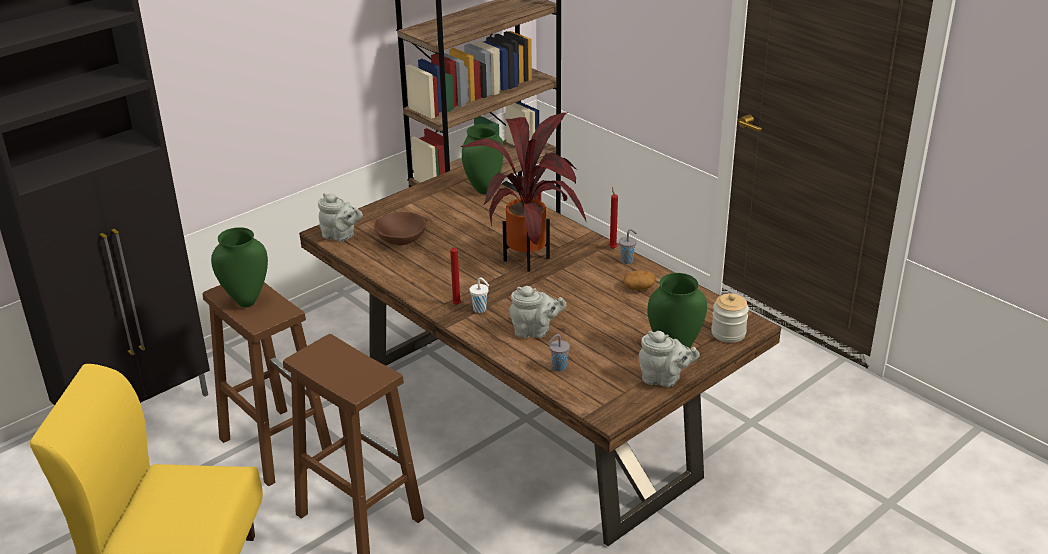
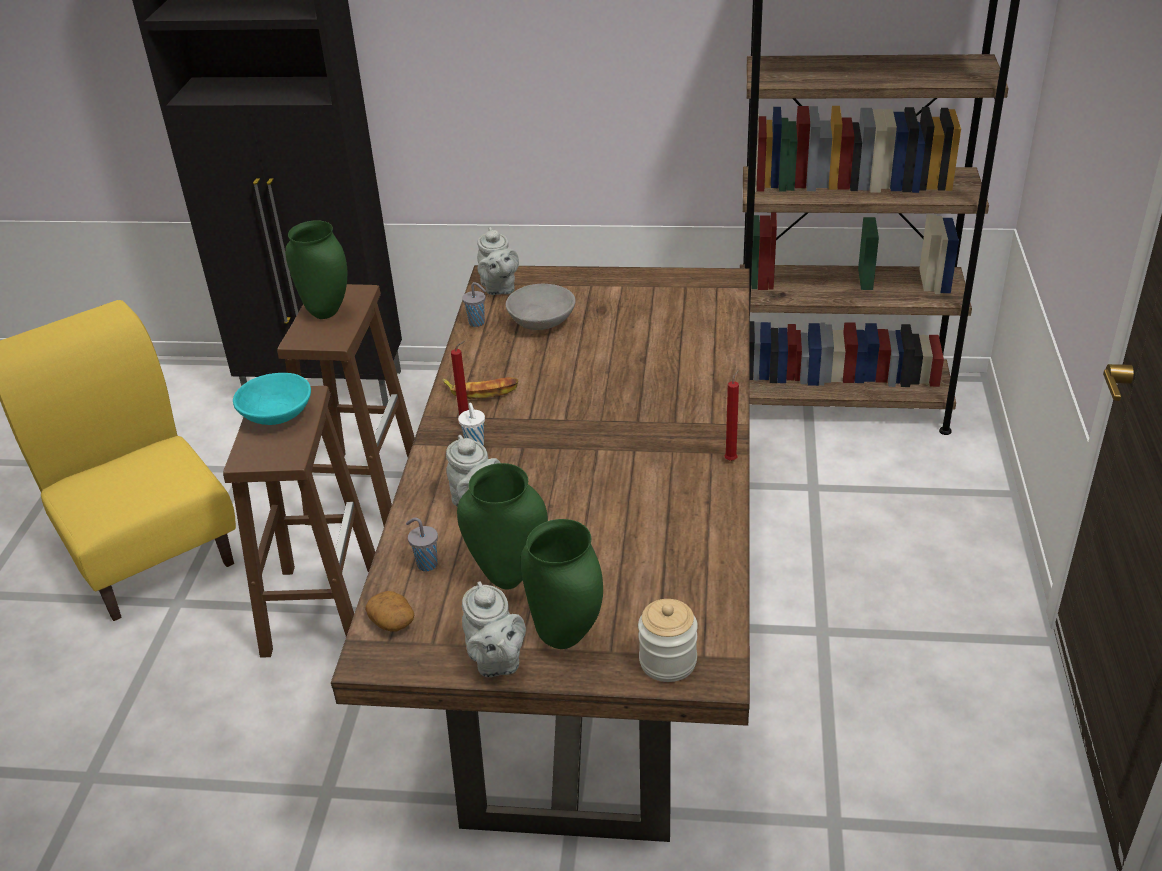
camera: 50 degrees right, 5 degrees up
brown bowl [374,212,426,246] -> grey bowl [505,284,576,330]
potted plant [461,112,586,272] -> none
green vase [462,124,504,194] -> green vase moved to [457,463,548,590]
grey cup [619,229,637,264] -> grey cup moved to [462,282,486,327]
potato [624,270,656,290] -> potato moved to [365,591,414,632]
none -> turquoise bowl [233,373,311,425]
none -> banana [442,377,518,399]

